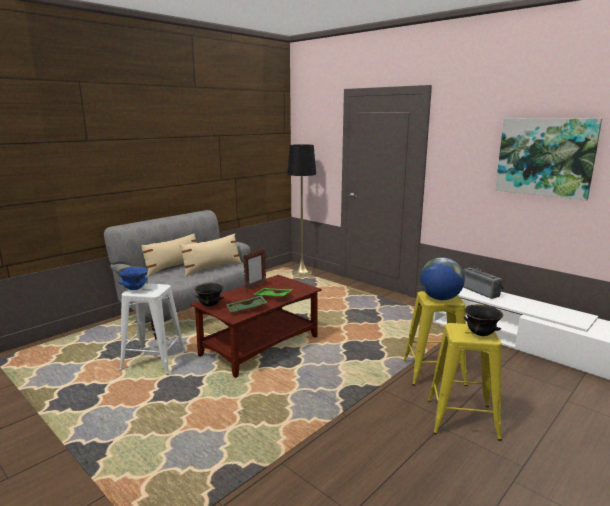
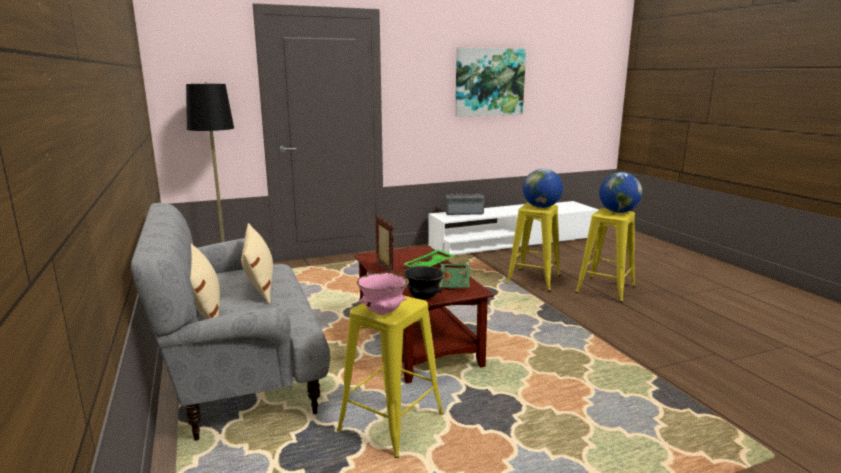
camera: 65 degrees left, 0 degrees up
blue bowl [117,266,148,290] -> pink bowl [357,272,409,315]
white stool [119,283,186,375] -> yellow stool [337,295,444,458]
black bowl [464,304,503,336] -> globe [599,172,642,213]

